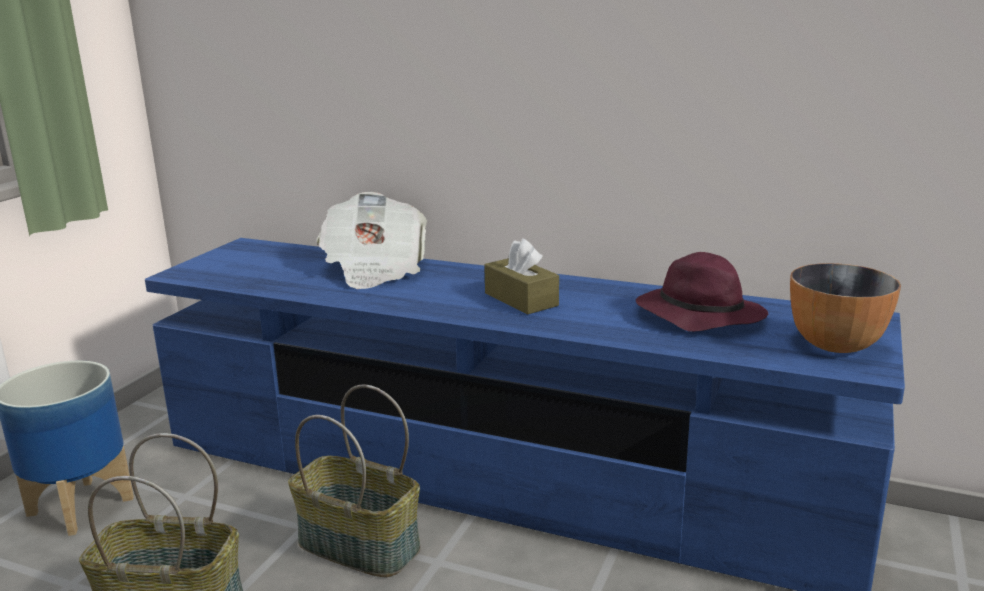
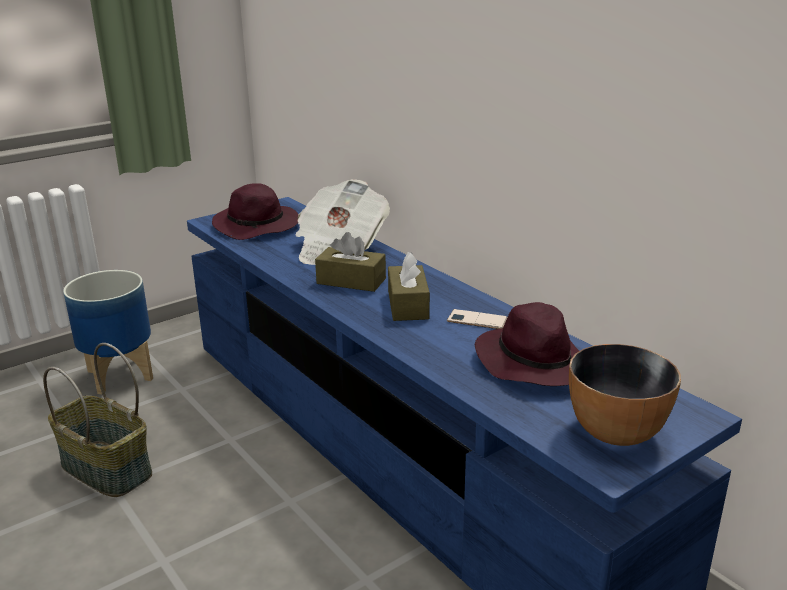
camera: 30 degrees right, 5 degrees up
basket [288,384,420,577] -> none
none -> purple hat [212,183,299,240]
none -> brown tissue box [315,232,386,292]
none -> phone [447,309,507,329]

